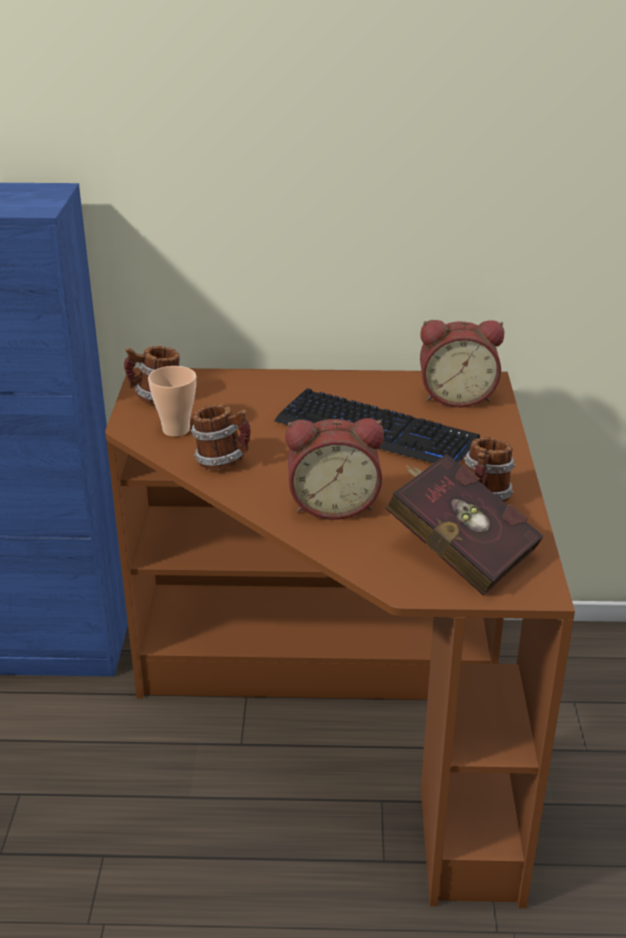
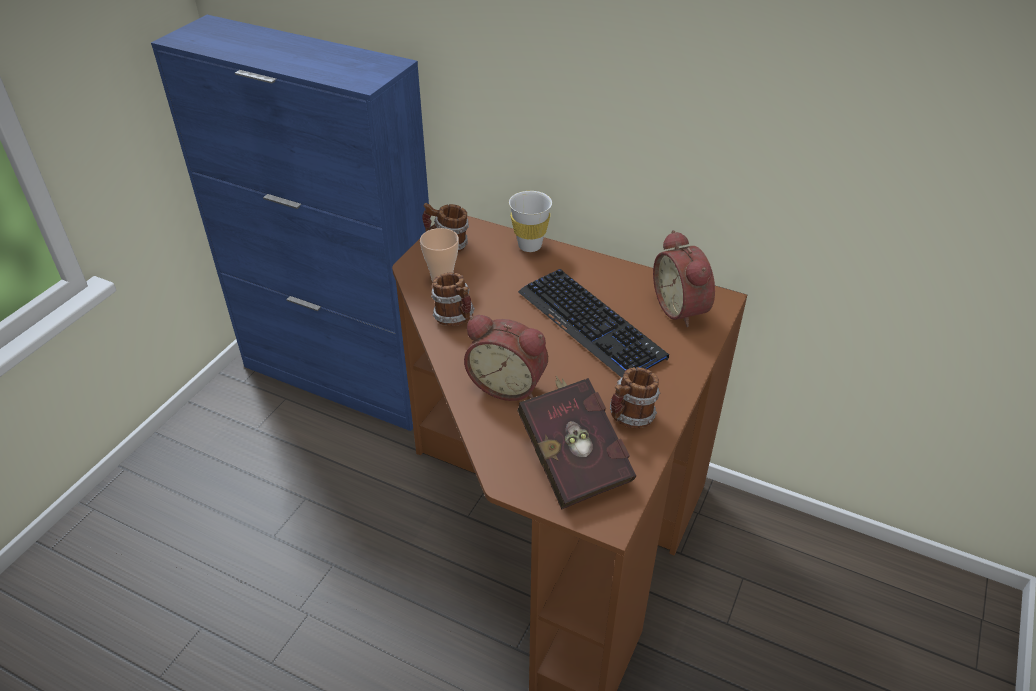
camera: 25 degrees right, 10 degrees up
alarm clock [420,320,504,407] -> alarm clock turned 45 degrees clockwise [653,230,715,327]
none -> white cup [509,191,552,252]

